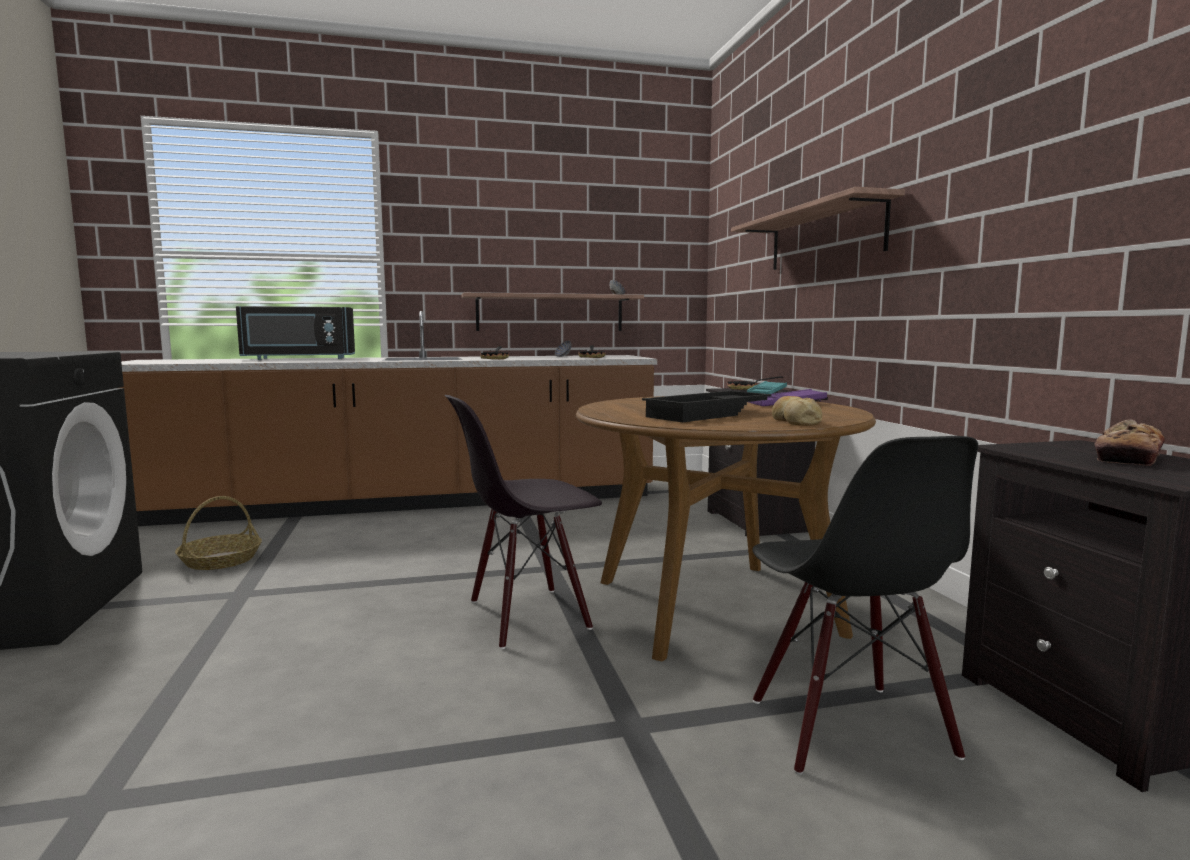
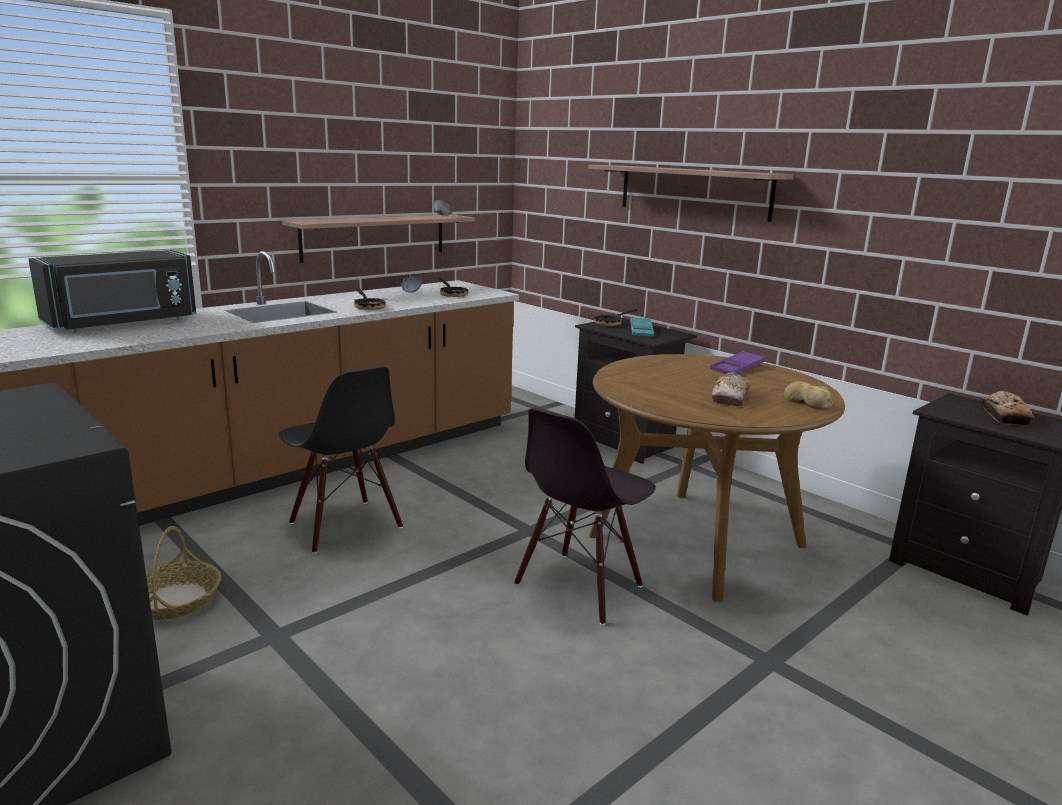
camera: 30 degrees left, 10 degrees up
black tray [642,391,771,422] -> bread [712,372,751,406]
black chair [752,436,978,775] -> black chair moved to [279,366,403,554]

